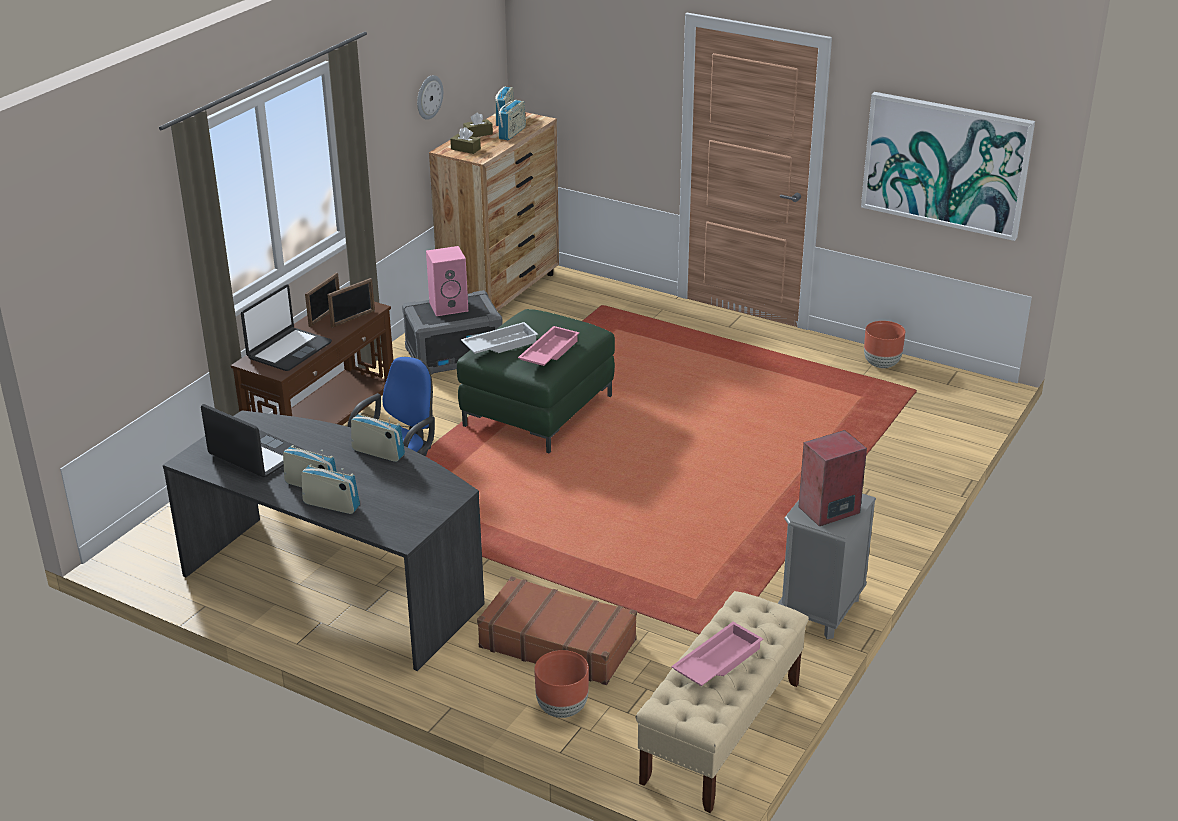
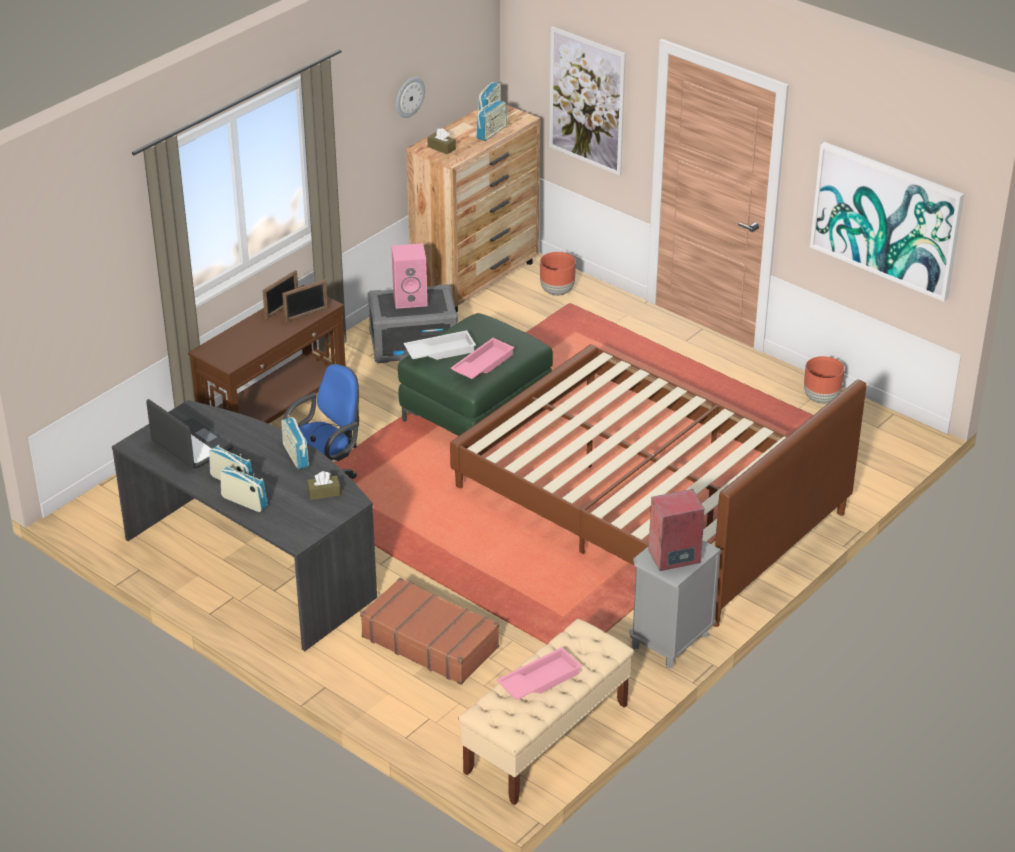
camera: 10 degrees right, 5 degrees up
laptop [241,284,332,371] -> none
radio [351,413,405,462] -> radio turned 150 degrees counterclockwise [281,415,309,469]
brown tissue box [463,112,493,137] -> brown tissue box moved to [307,471,341,500]
brown planter [534,650,589,718] -> brown planter moved to [540,252,576,296]
none -> brown bed [450,344,866,627]
none -> picture [549,26,626,175]

